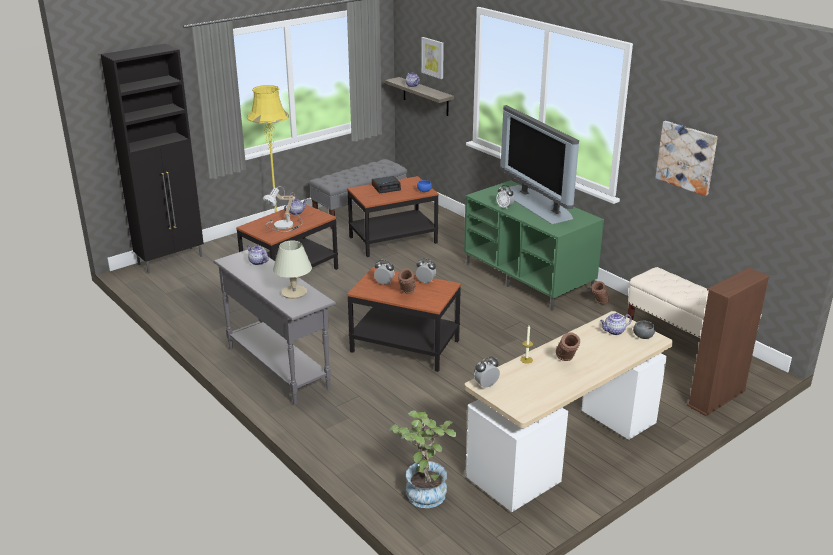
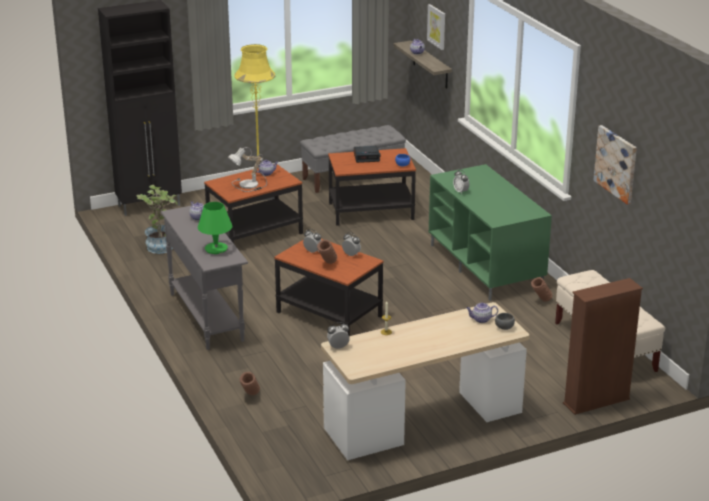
camera: 15 degrees right, 0 degrees up
beige table lamp [273,241,312,299] -> green table lamp [198,202,232,254]
potted plant [389,410,456,508] -> potted plant moved to [137,185,177,254]
television [500,105,579,225] -> none
brown vase [556,332,580,361] -> brown vase moved to [239,372,260,395]

